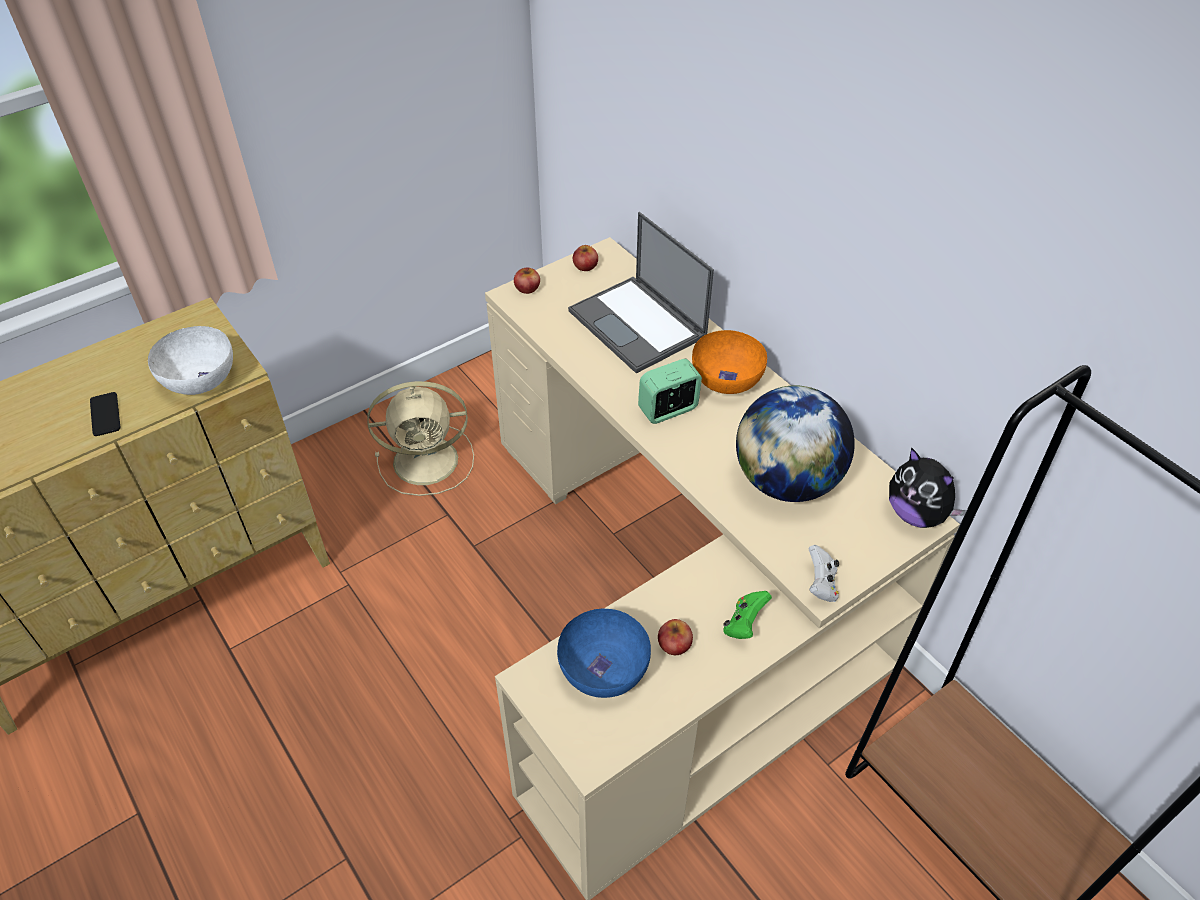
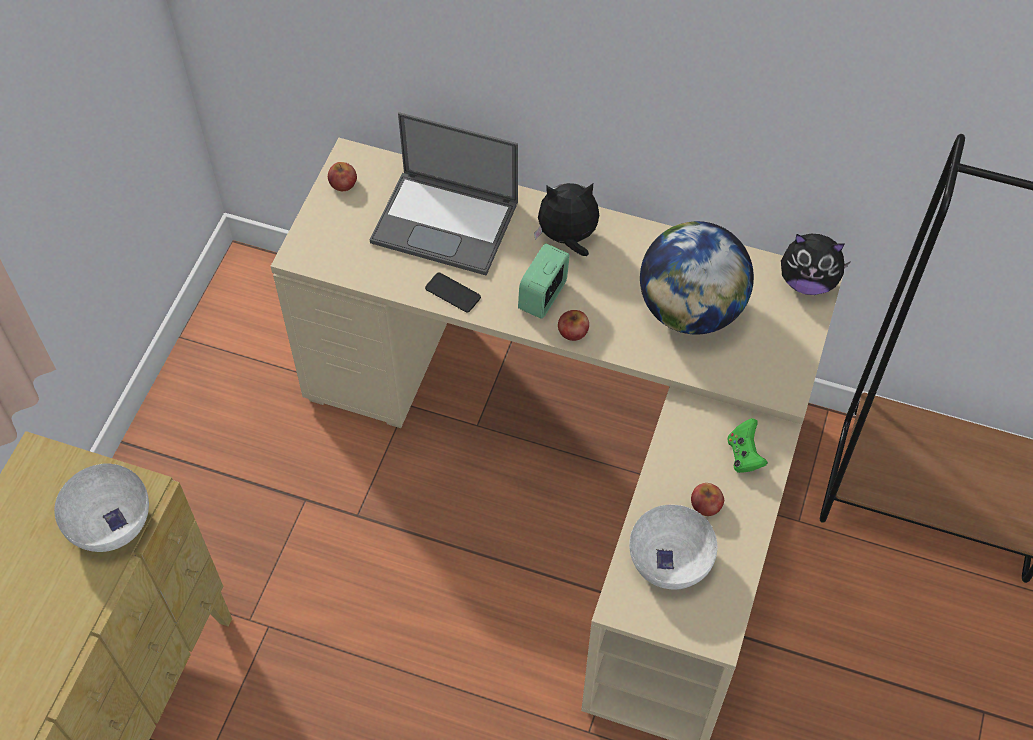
camera: 35 degrees left, 10 degrees up
phone [90,392,120,436] -> phone moved to [425,272,481,313]
beige fan [367,381,474,496] -> none
apple [514,268,540,294] -> apple moved to [558,310,589,341]
blue bowl [557,608,651,698] -> white bowl [629,505,717,589]
orange bowl [692,330,767,394] -> plush toy [534,183,599,256]
white game controller [808,545,839,602] -> none

